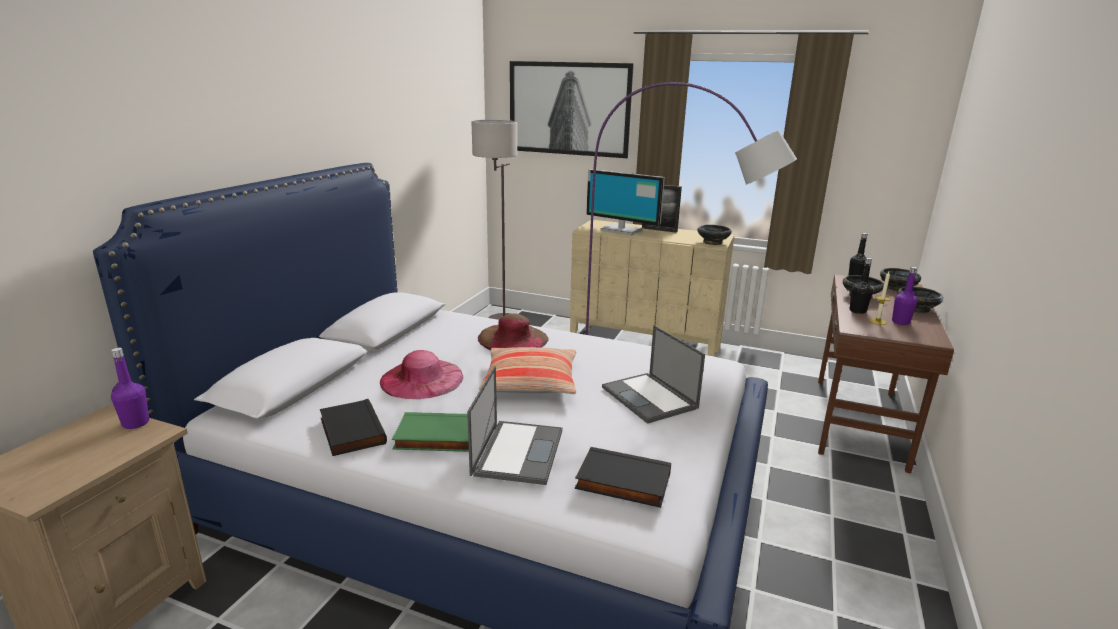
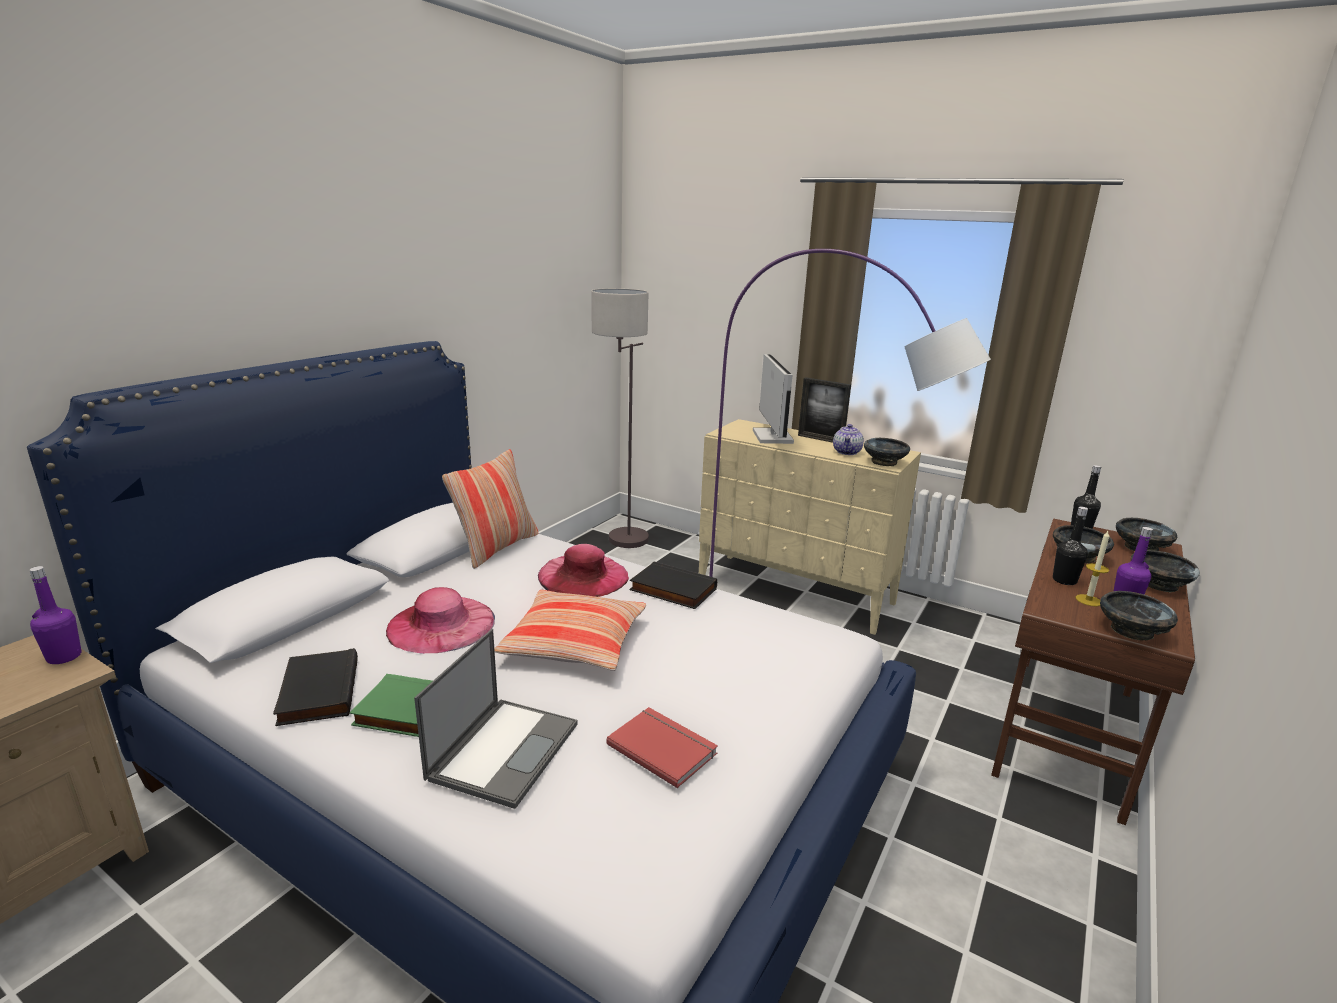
camera: 10 degrees right, 0 degrees up
brown hat [478,313,549,350] -> pink hat [538,544,629,597]
picture [510,61,634,158] -> none
black book [575,447,671,508] -> black book moved to [629,562,717,609]
monitor [586,169,665,236] -> monitor turned 135 degrees counterclockwise [753,354,794,444]
laptop [602,325,705,424] -> none
none -> pillow [442,449,538,569]
none -> red book [606,707,718,788]
none -> teapot [833,424,864,455]
none -> black bowl [1100,591,1178,640]

